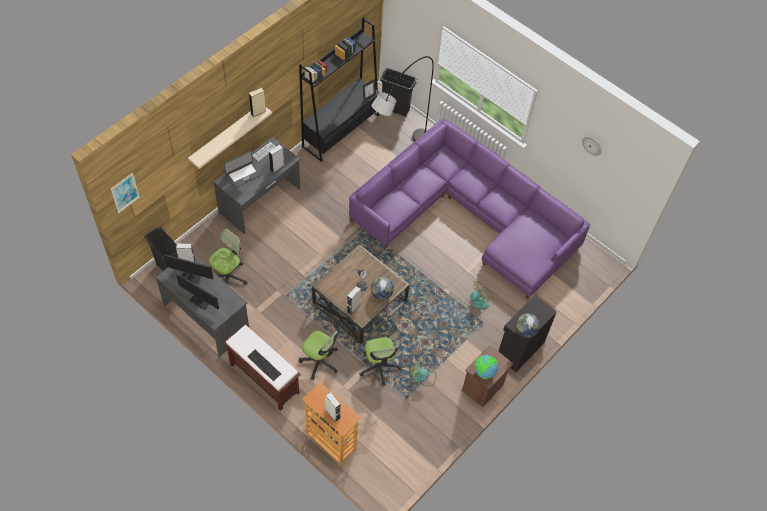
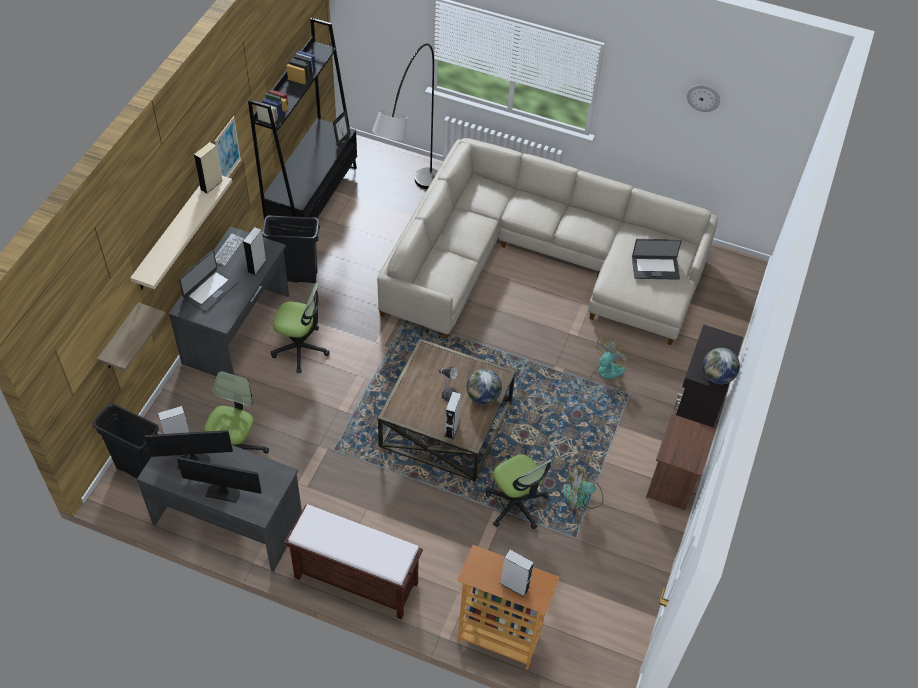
camera: 20 degrees left, 5 degrees down
picture [110,172,140,213] -> picture moved to [215,116,241,178]
keyboard [247,349,281,381] -> none
office chair [299,331,338,380] -> office chair moved to [271,283,330,373]
purple sofa [349,119,590,299] -> beige sofa [377,138,718,345]
black trash can [380,68,416,117] -> black trash can moved to [262,215,320,283]
globe [474,355,498,379] -> none
none -> shelf [97,302,166,371]
none -> laptop [632,239,682,280]

